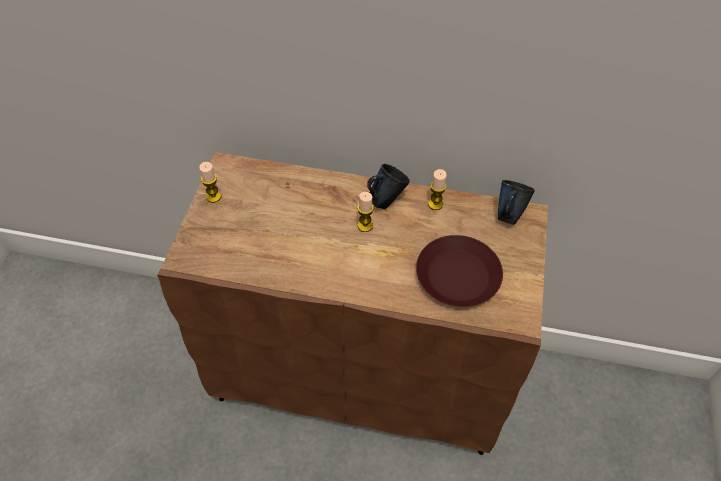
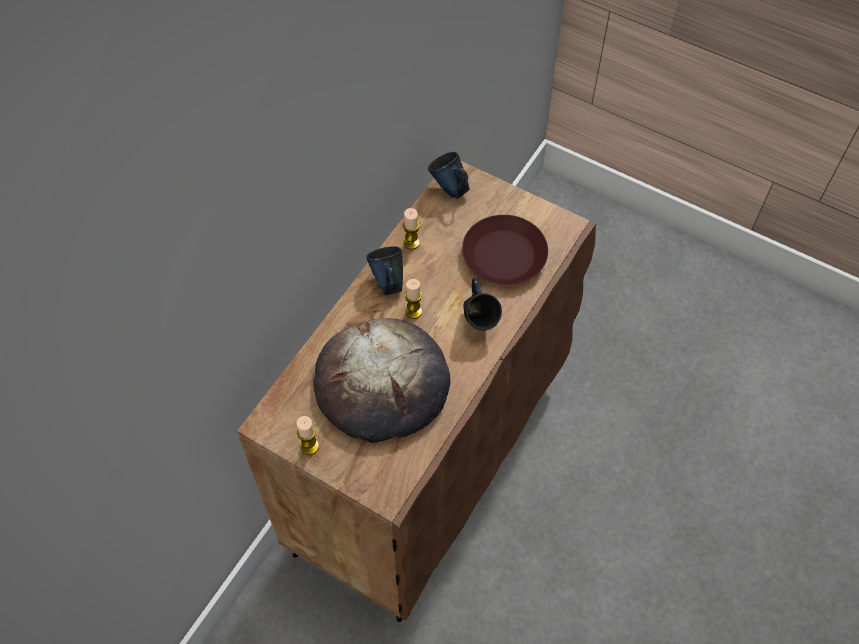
camera: 70 degrees left, 5 degrees up
none -> bread [313,318,450,443]
none -> blue mug [463,278,502,331]

